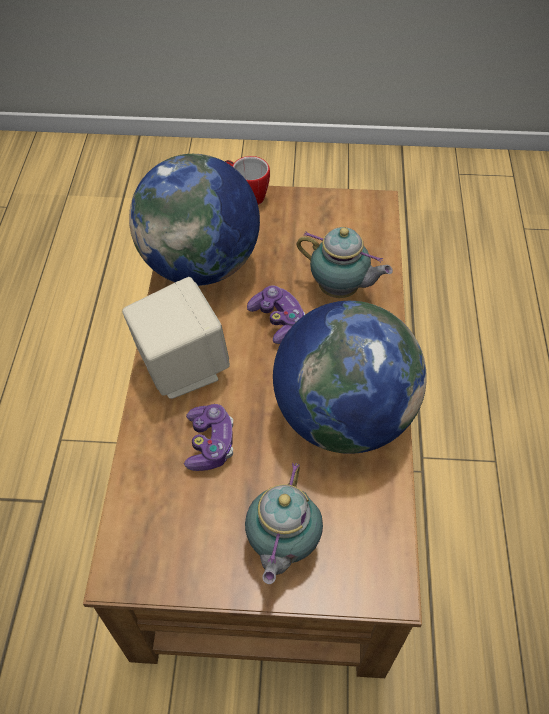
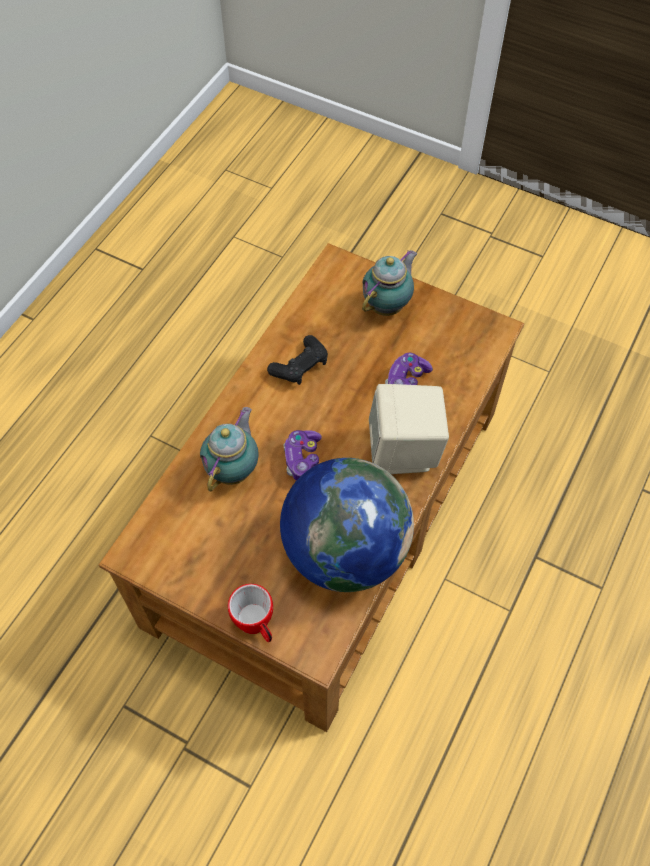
camera: 155 degrees left, 5 degrees up
globe [273,301,427,454] -> black game controller [267,335,328,385]
teapot [297,227,393,298] -> teapot turned 60 degrees clockwise [200,407,259,491]

